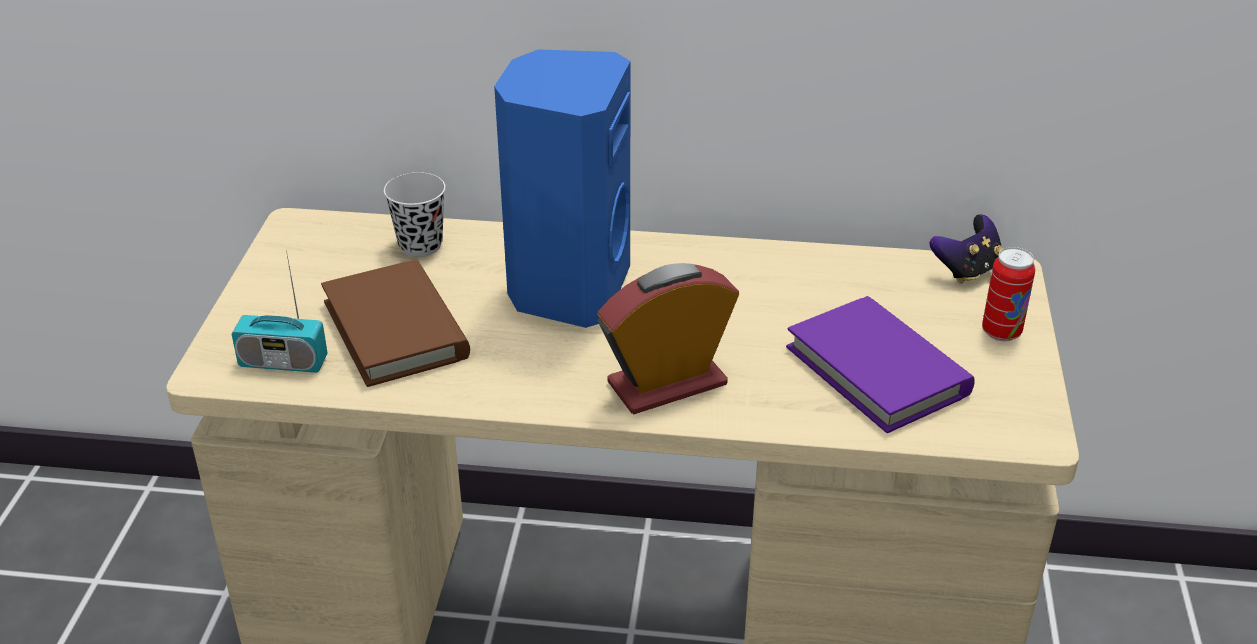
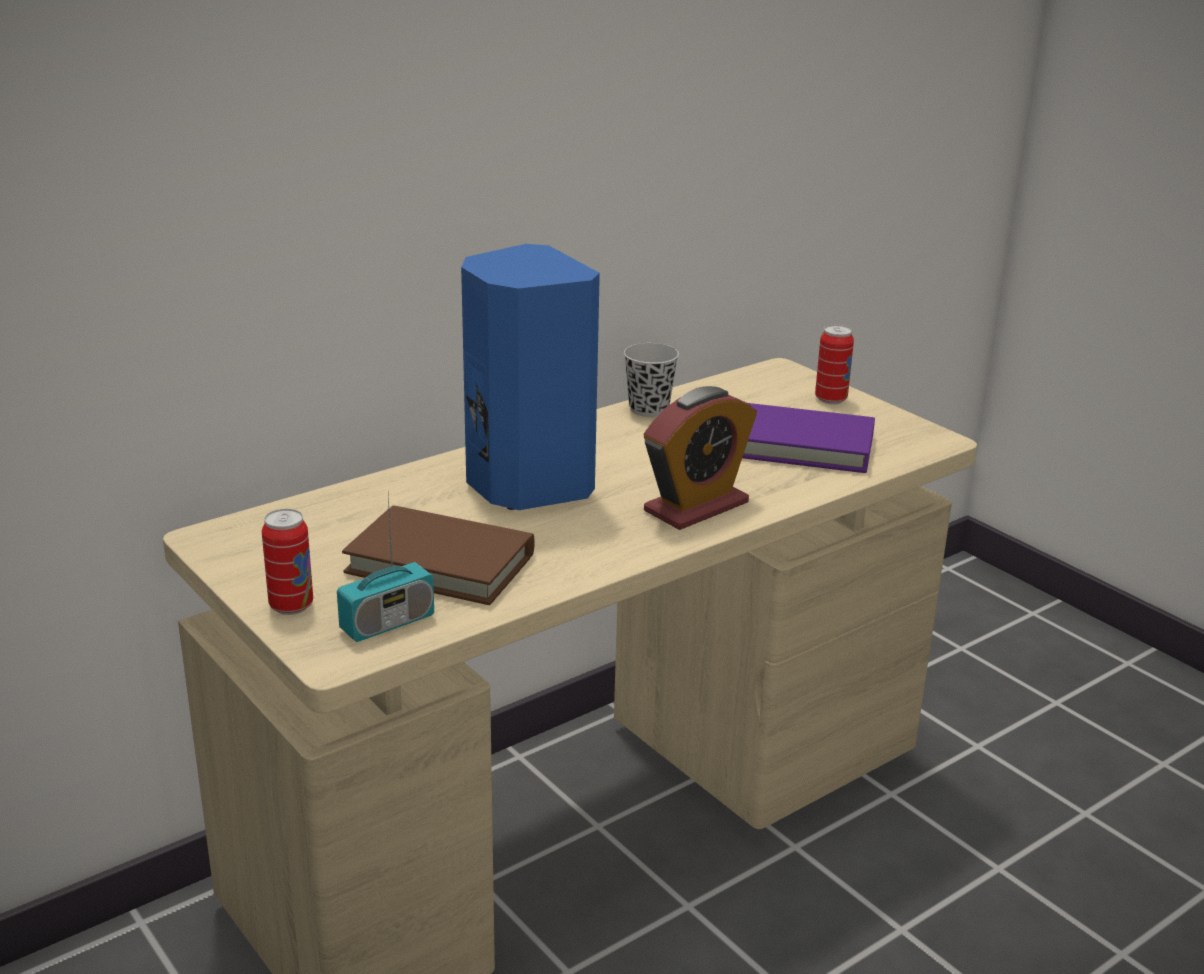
camera: 45 degrees left, 10 degrees down
black cup [384,172,446,257] -> black cup moved to [624,343,679,417]
alarm clock [598,263,739,414] -> alarm clock turned 150 degrees counterclockwise [644,386,757,530]
game controller [930,214,1003,284] -> none
none -> can [262,509,313,615]

